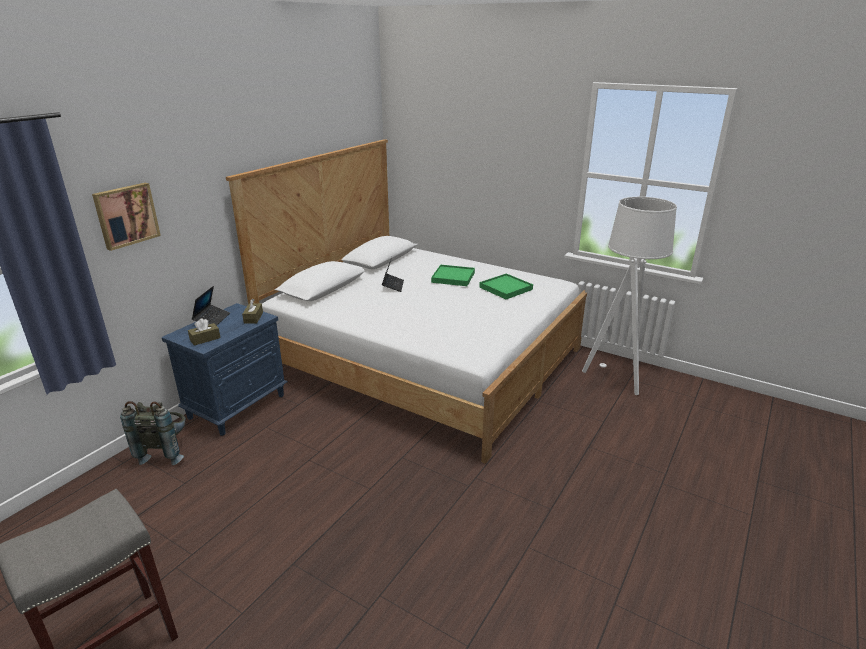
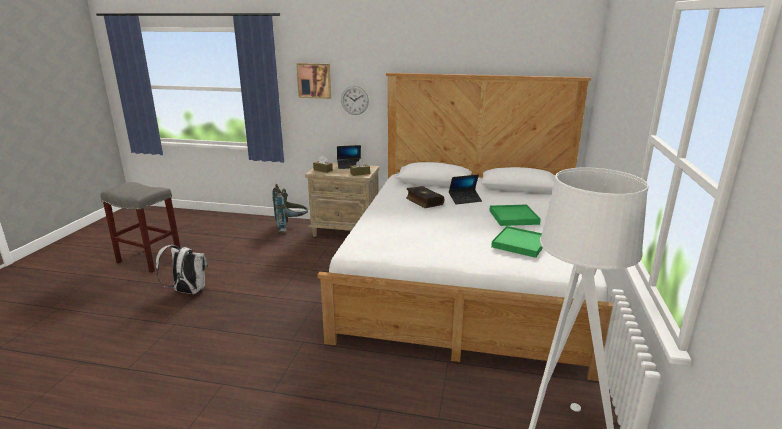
camera: 70 degrees right, 5 degrees down
blue nightstand [162,303,288,436] -> beige nightstand [305,163,379,237]
none -> white backpack [156,245,208,294]
none -> wall clock [341,86,369,115]
none -> book [406,186,444,208]

